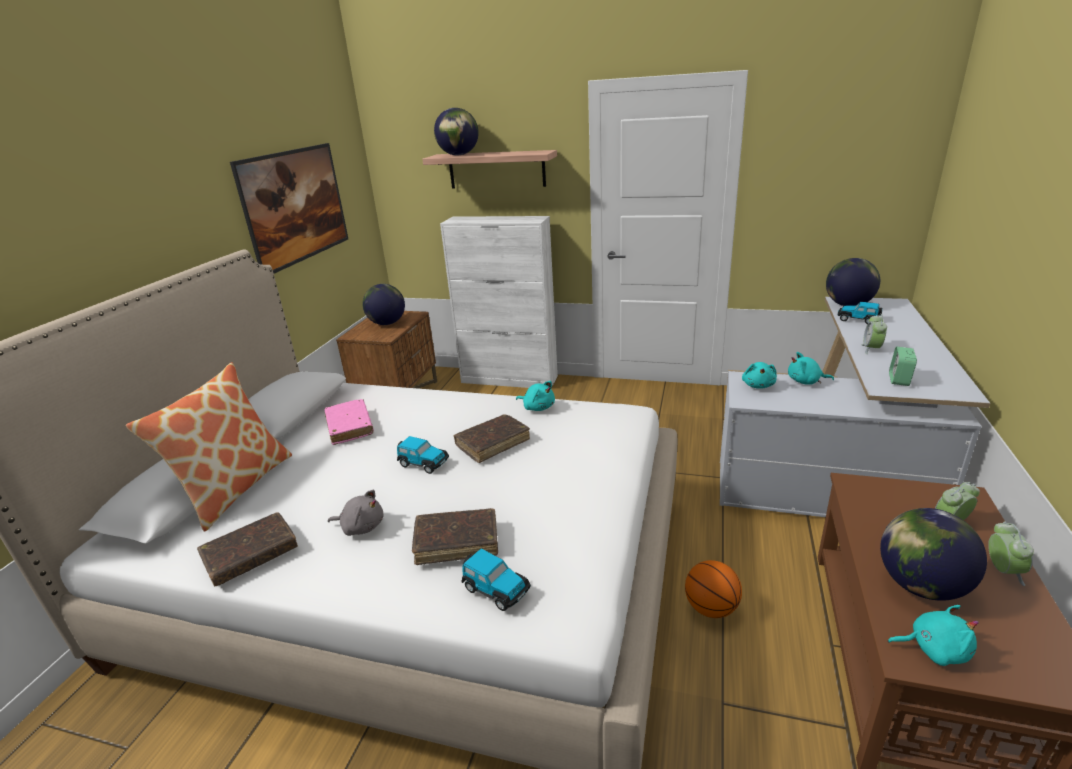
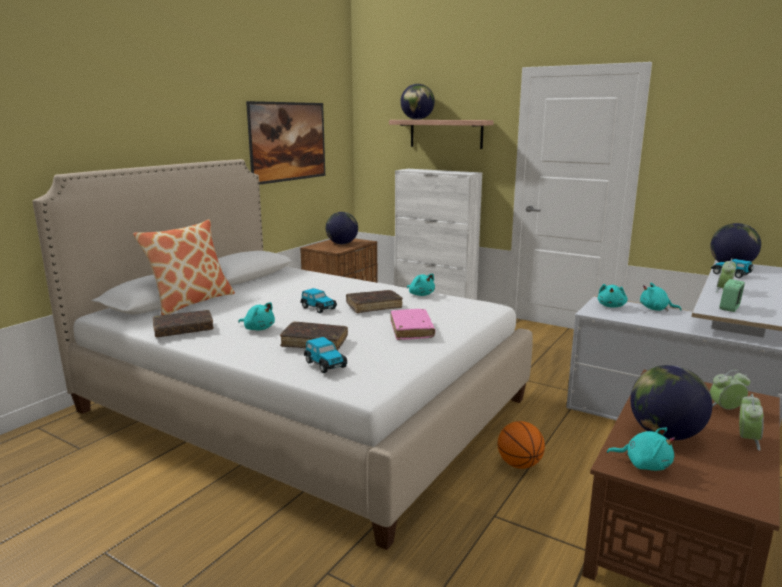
camera: 15 degrees right, 10 degrees down
pink book [325,399,374,445] -> pink book moved to [390,309,435,340]
grey plush toy [328,490,384,536] -> turquoise plush toy [238,302,275,331]

